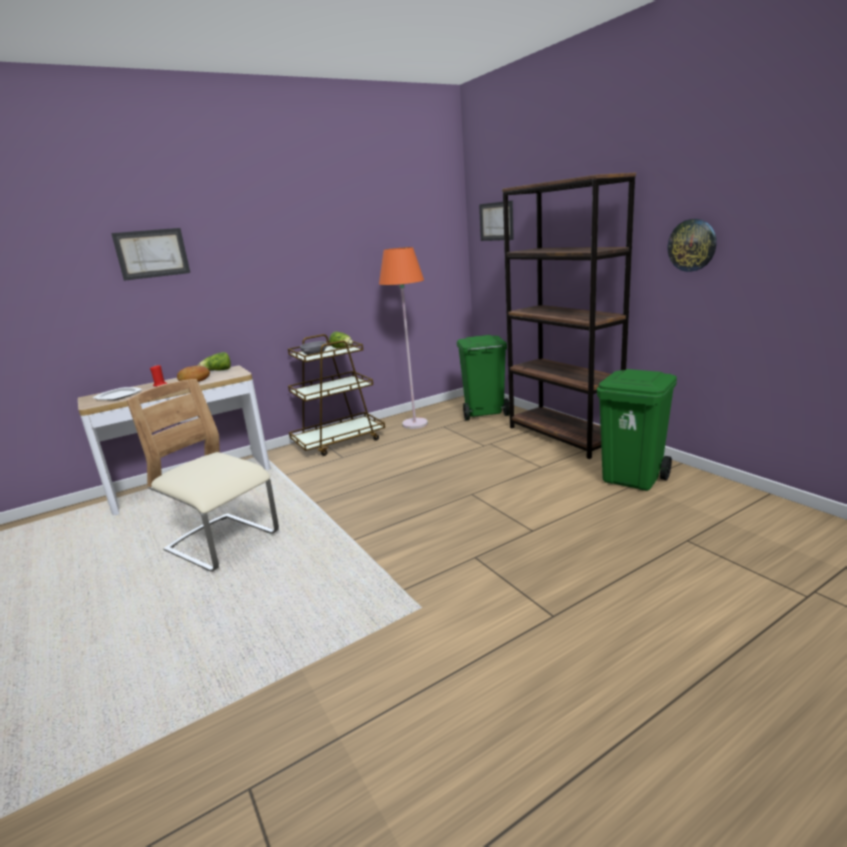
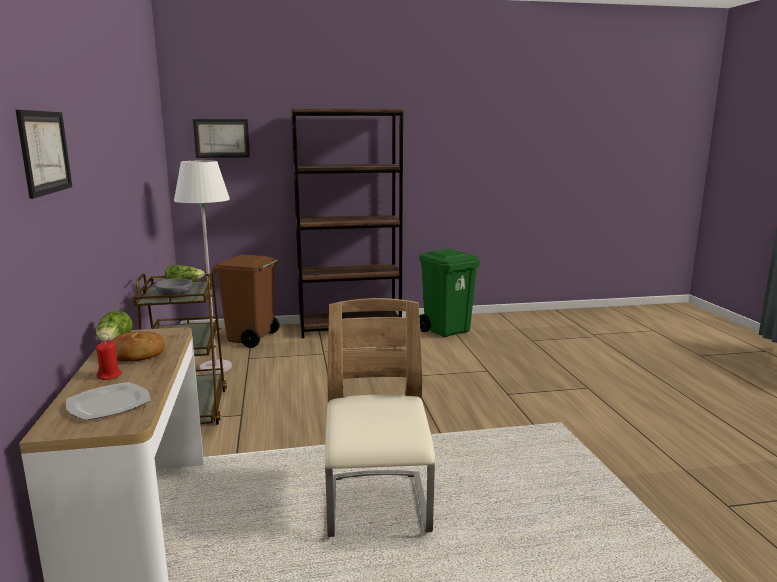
camera: 70 degrees left, 5 degrees down
beige chair [127,379,279,572] -> beige chair turned 120 degrees clockwise [325,298,435,537]
orange floor lamp [379,247,428,429] -> white floor lamp [174,160,232,374]
green trash can [457,335,510,420] -> brown trash can [213,254,280,348]
wall clock [668,219,717,272] -> none

